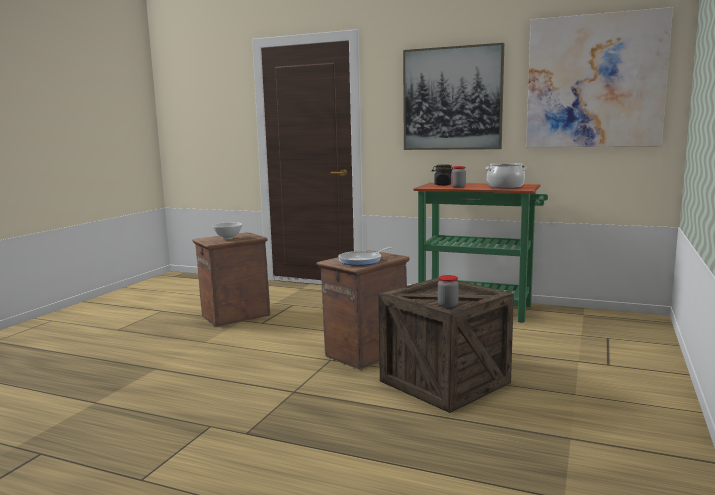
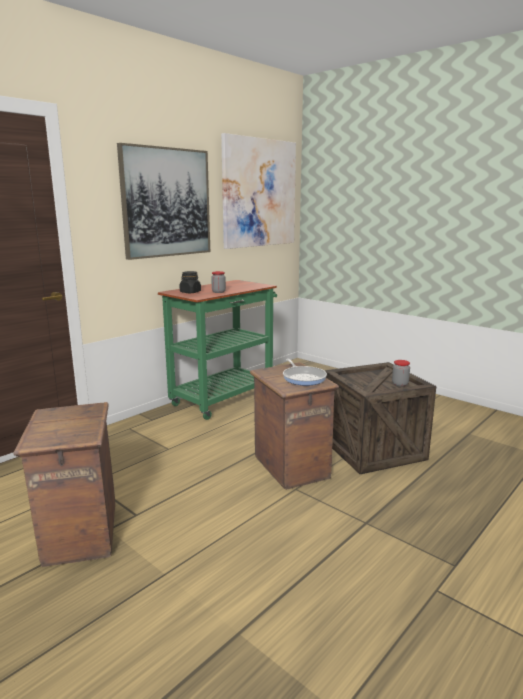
camera: 70 degrees left, 5 degrees up
white bowl [213,222,242,239] -> none
cooking pot [485,163,527,188] -> none

